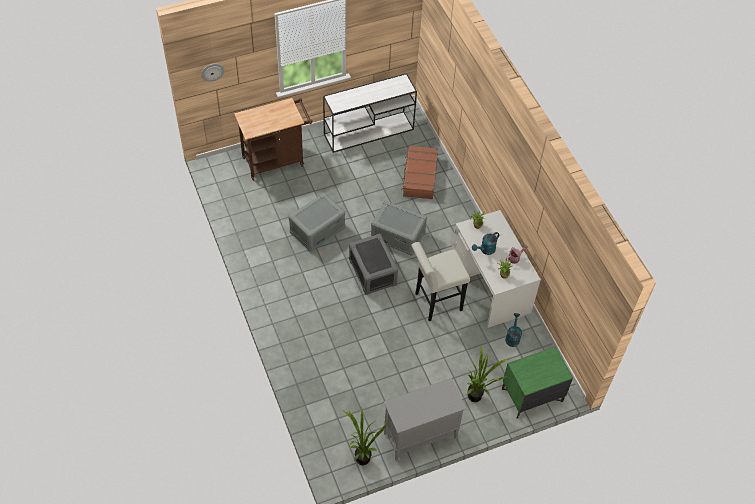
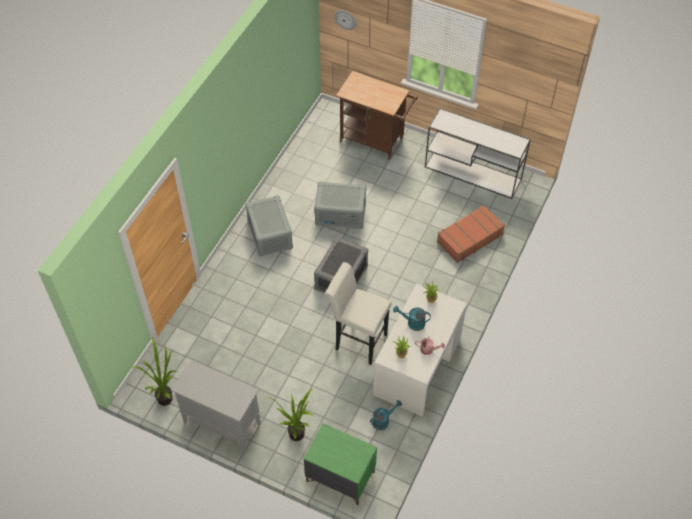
camera: 50 degrees right, 0 degrees up
grey storage box [371,201,427,256] -> grey storage box moved to [245,195,293,257]

